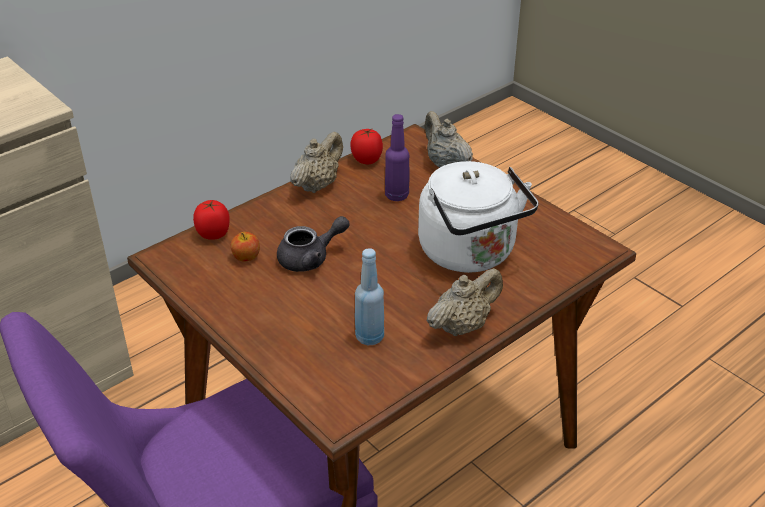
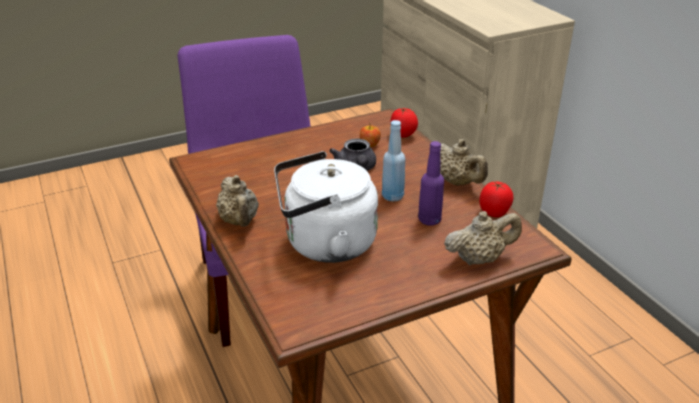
camera: 105 degrees right, 5 degrees down
blue bottle [355,248,384,345] -> blue bottle moved to [382,120,405,201]

